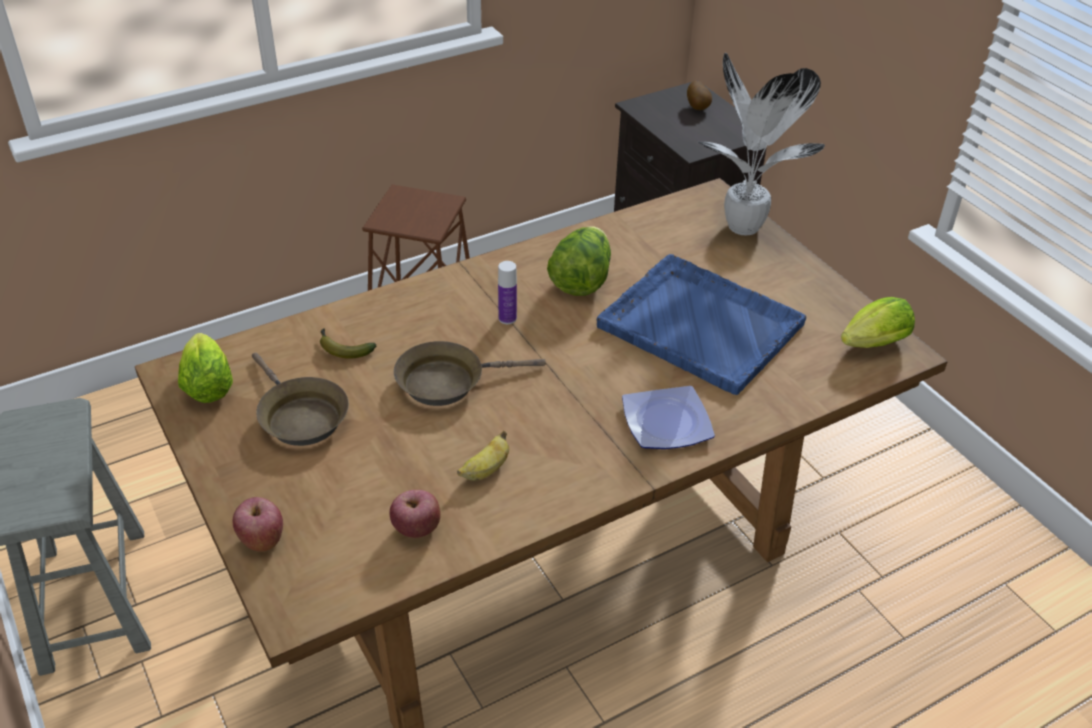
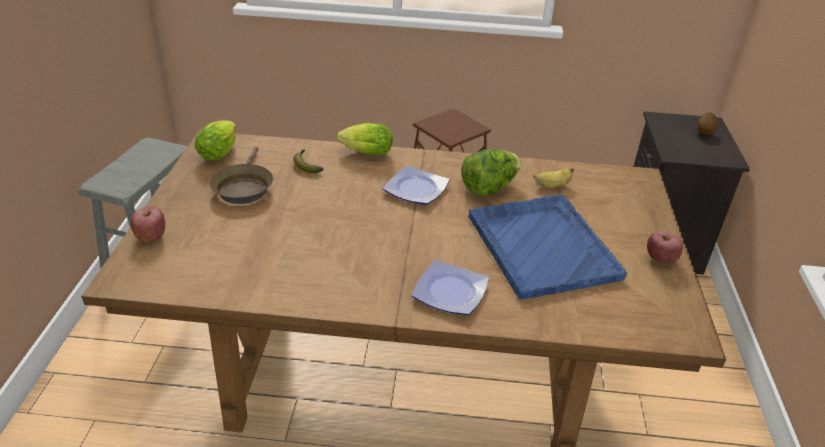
camera: 35 degrees right, 5 degrees down
apple [390,490,441,538] -> apple moved to [647,231,683,264]
brown frying pan [394,341,546,406] -> none
banana [457,431,509,481] -> banana moved to [533,168,574,188]
bottle [498,261,517,324] -> plate [383,166,449,205]
potted plant [697,53,825,236] -> none
lettuce [841,297,915,348] -> lettuce moved to [337,123,393,156]

